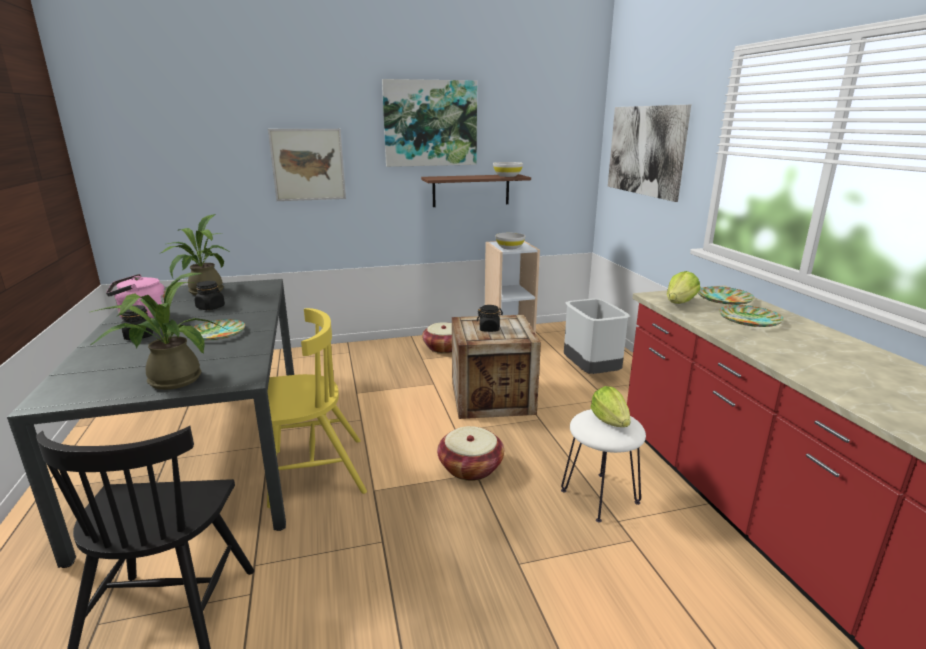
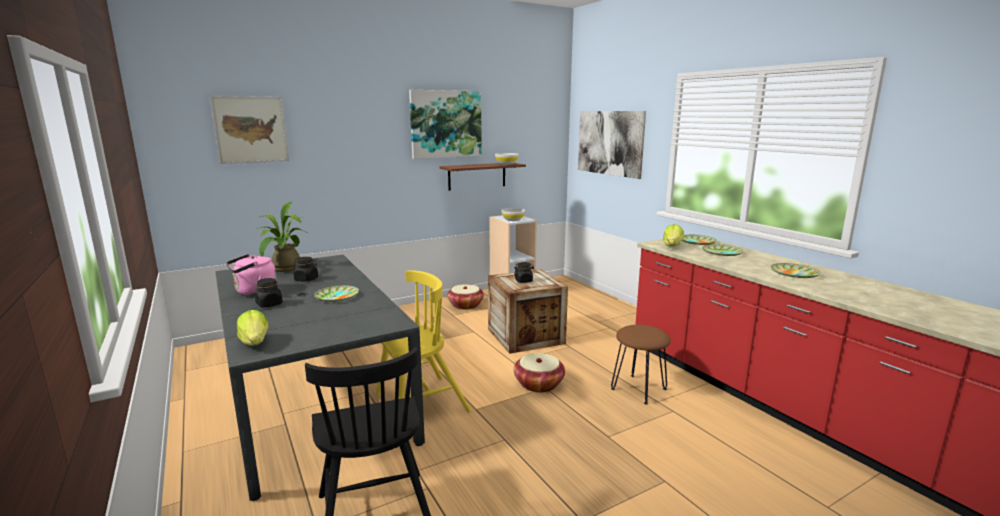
camera: 15 degrees left, 5 degrees down
potted plant [90,273,229,390] -> none
picture [268,129,346,201] -> picture moved to [210,96,289,164]
white stool [561,409,646,523] -> brown stool [611,325,671,404]
grey trash can [564,298,630,374] -> none
lettuce [590,386,631,427] -> lettuce moved to [237,310,269,346]
none -> plate [770,263,821,278]

